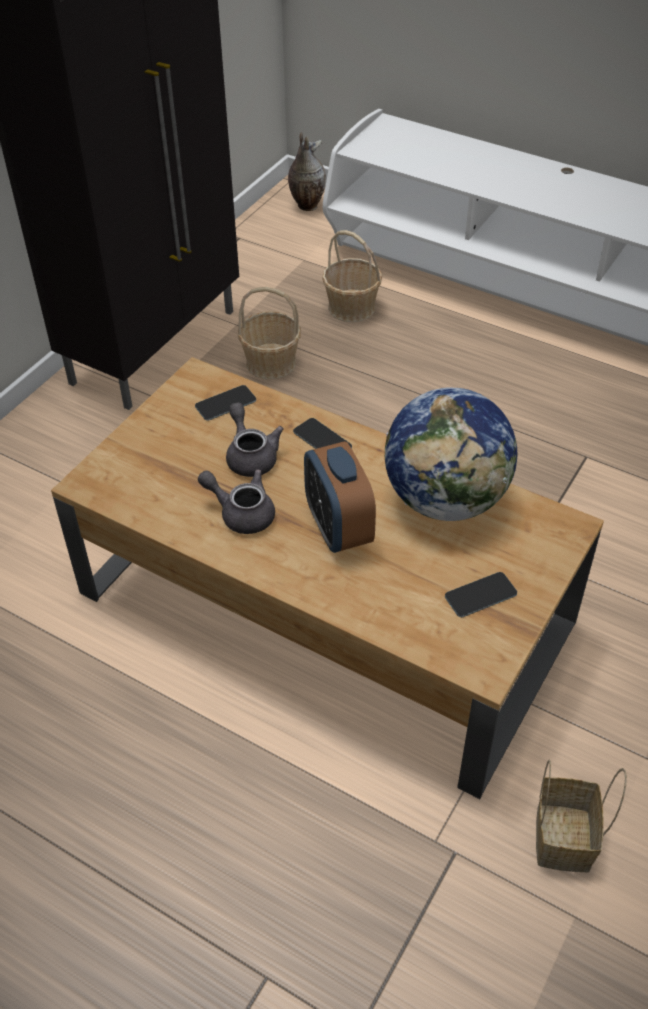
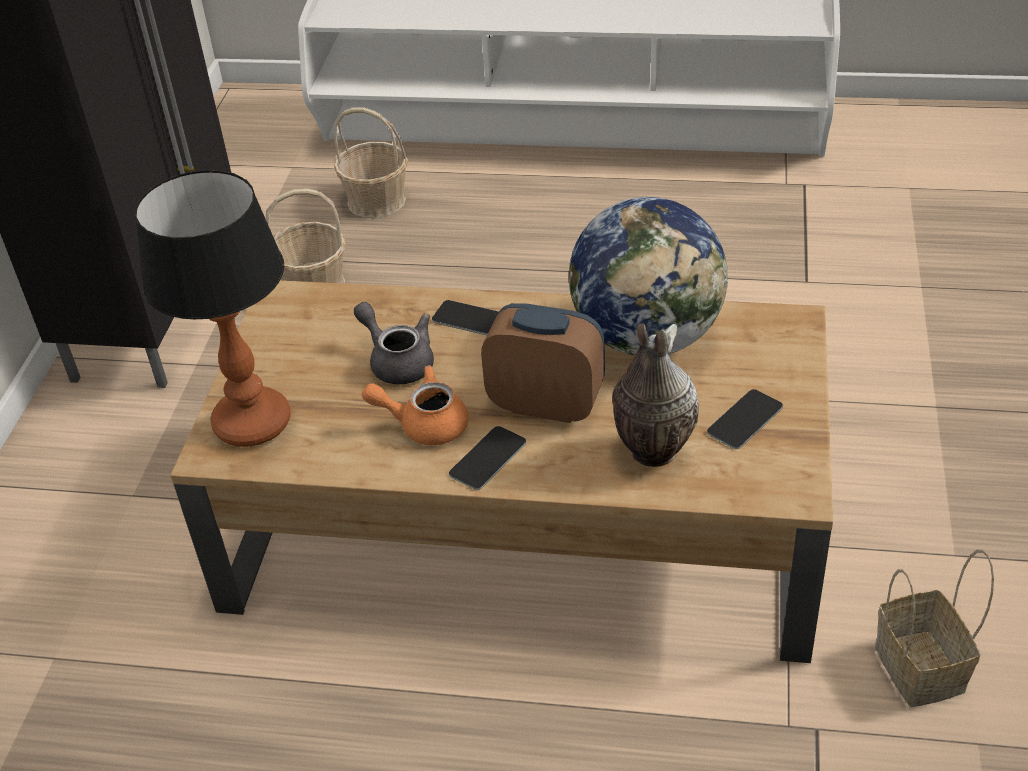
camera: 20 degrees left, 5 degrees down
phone [195,385,256,421] -> phone moved to [449,426,526,490]
grey teapot [198,469,275,534] -> orange teapot [362,365,468,445]
vase [288,132,326,211] -> vase moved to [612,323,699,467]
alarm clock [304,441,376,553] -> alarm clock turned 150 degrees clockwise [481,303,605,423]
none -> table lamp [134,170,291,447]

